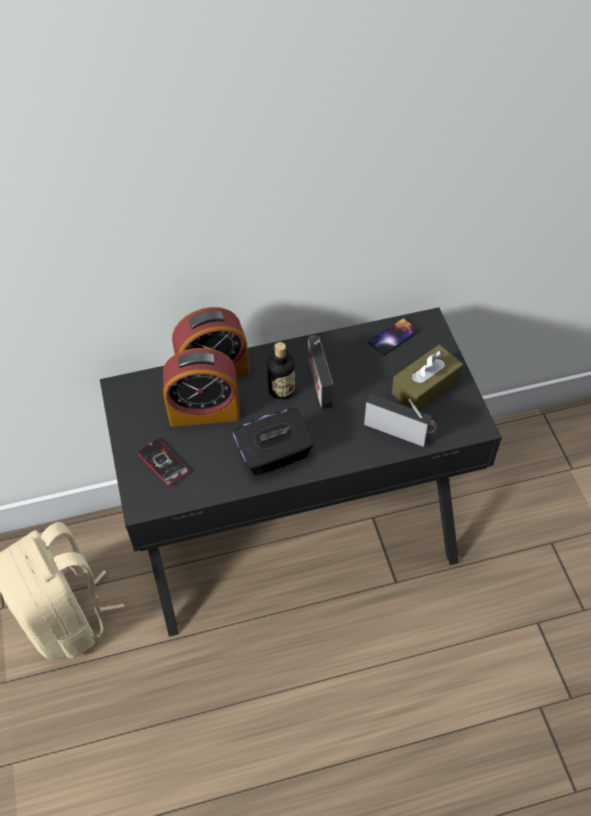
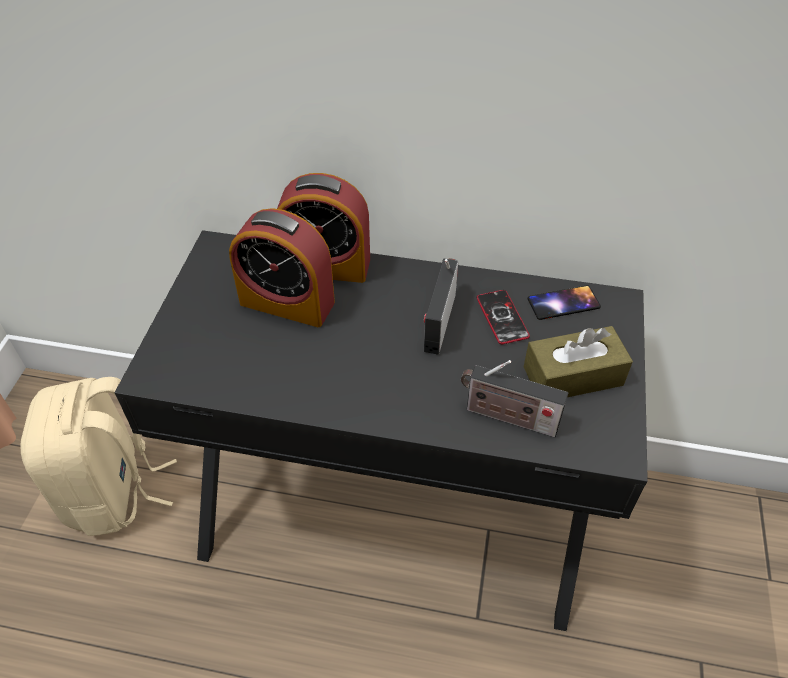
camera: 25 degrees right, 5 degrees down
phone [137,438,189,486] -> phone moved to [477,290,530,344]
black tissue box [233,408,313,476] -> none
bottle [267,342,295,400] -> none
radio [364,394,437,447] -> radio turned 150 degrees clockwise [461,360,568,437]

